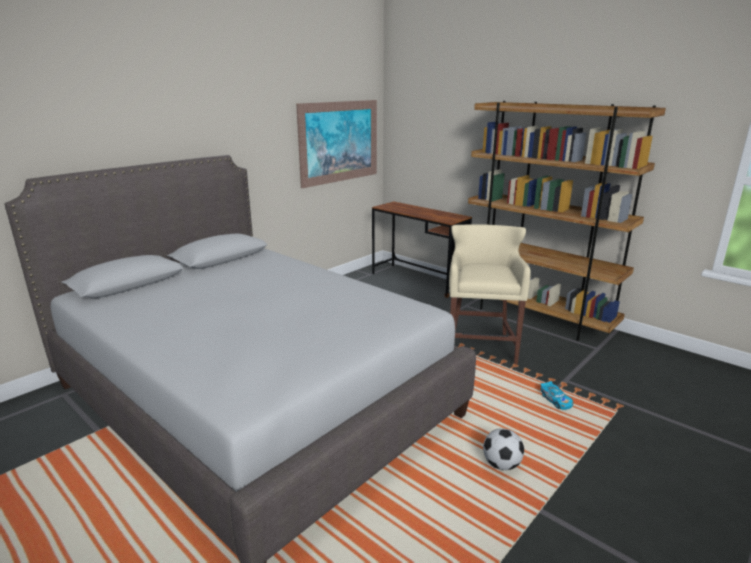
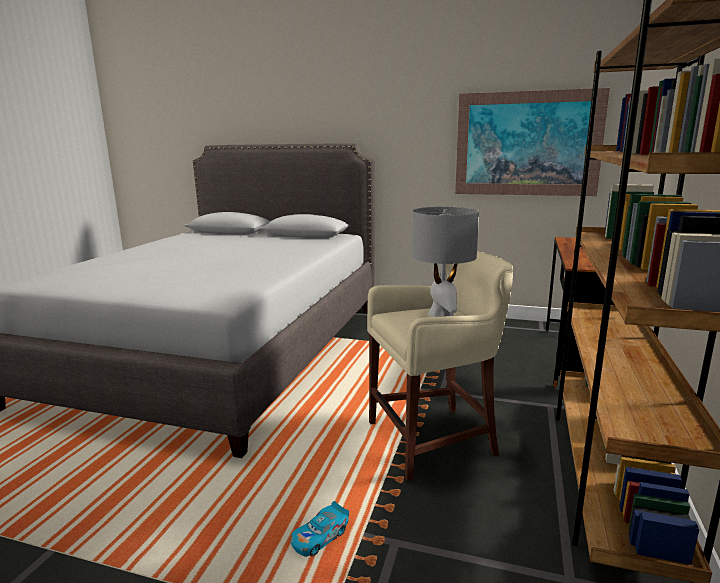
camera: 65 degrees right, 5 degrees down
football [483,428,524,470] -> none
none -> grey table lamp [411,206,479,317]

